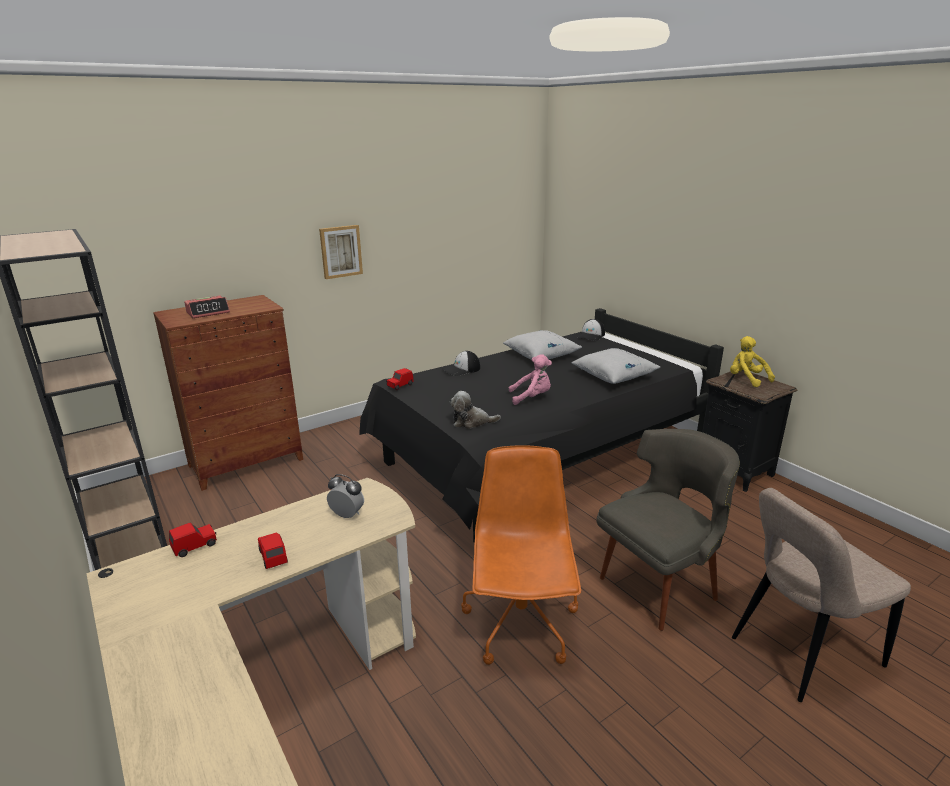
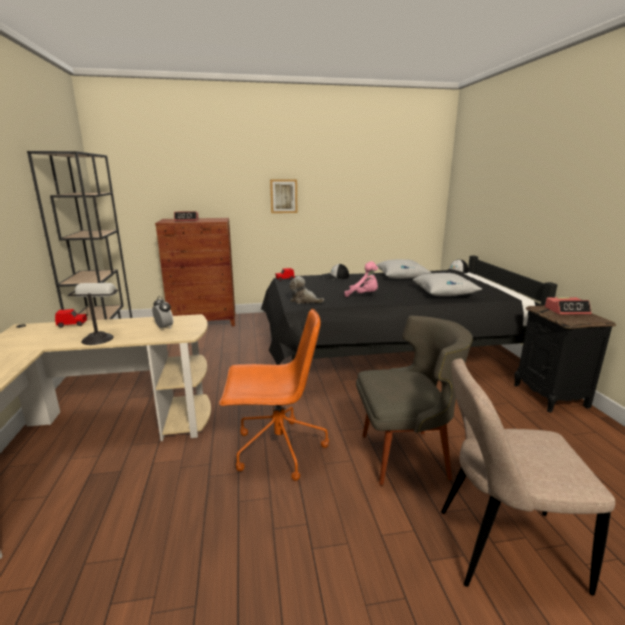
camera: 25 degrees right, 5 degrees down
red toy car [258,532,288,569] -> table lamp [68,283,118,345]
orange office chair [461,445,581,665] -> orange office chair turned 60 degrees clockwise [219,309,329,481]
yellow plush toy [730,336,775,387] -> alarm clock [545,297,591,315]

